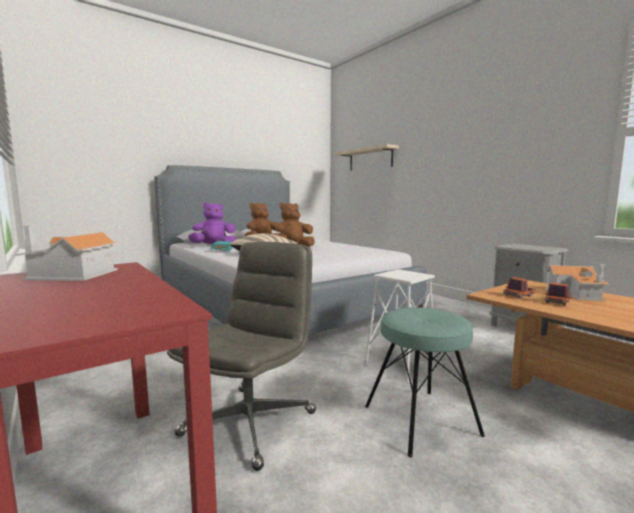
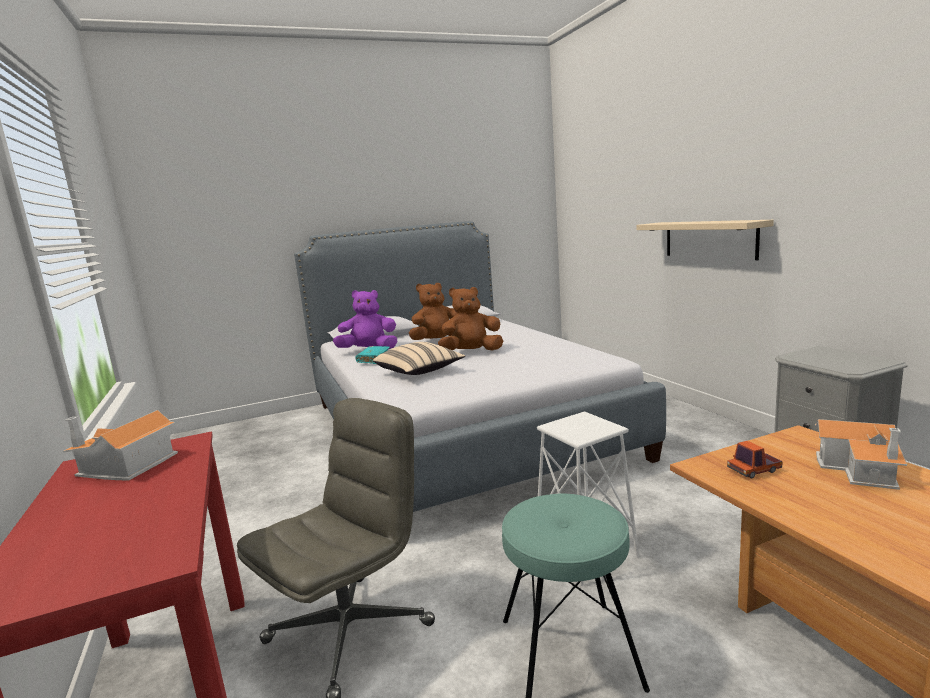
camera: 15 degrees right, 5 degrees up
beige shelf [335,144,399,171] -> beige shelf moved to [636,220,774,260]
toy truck [545,283,571,306] -> none

